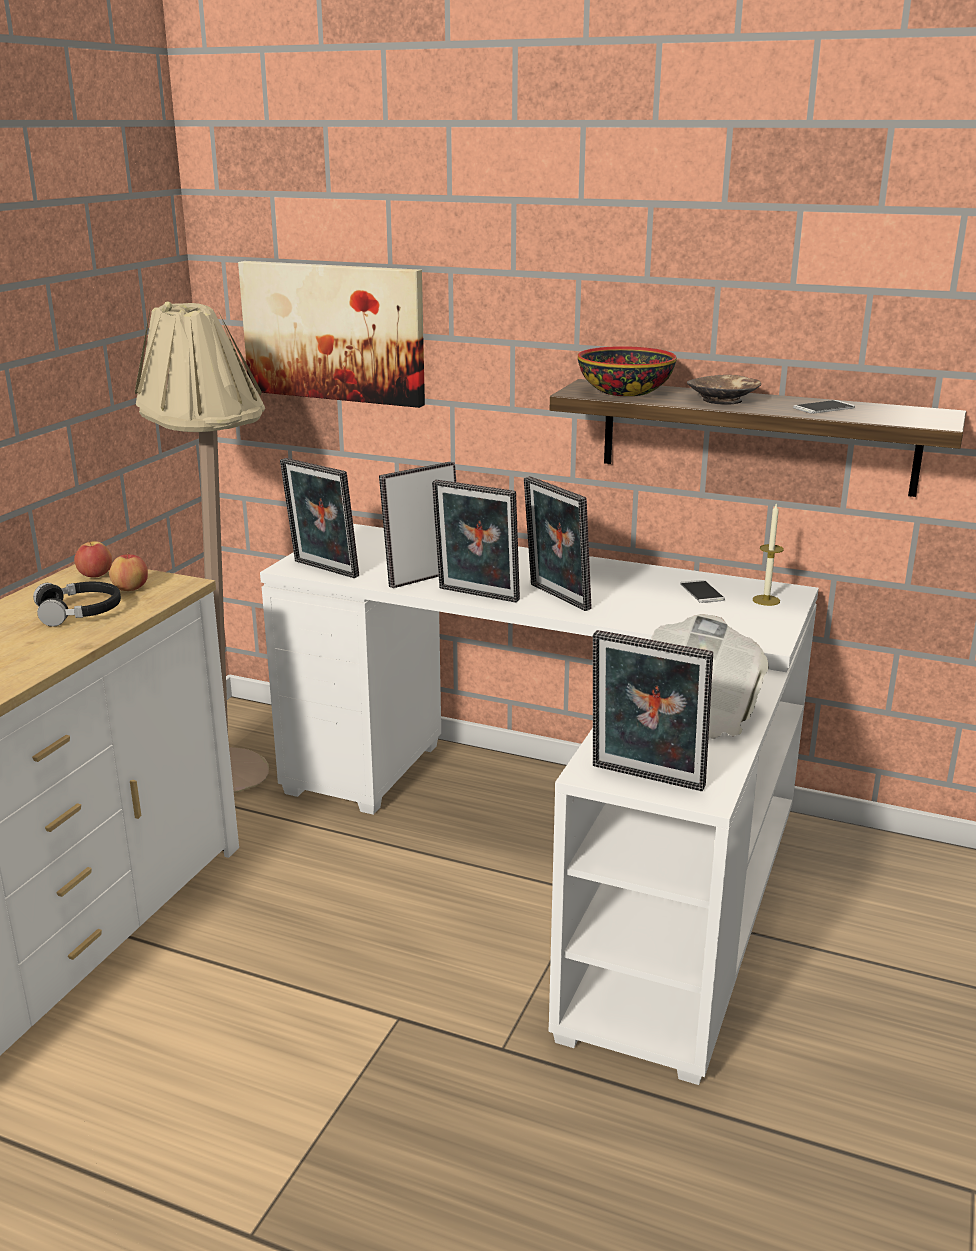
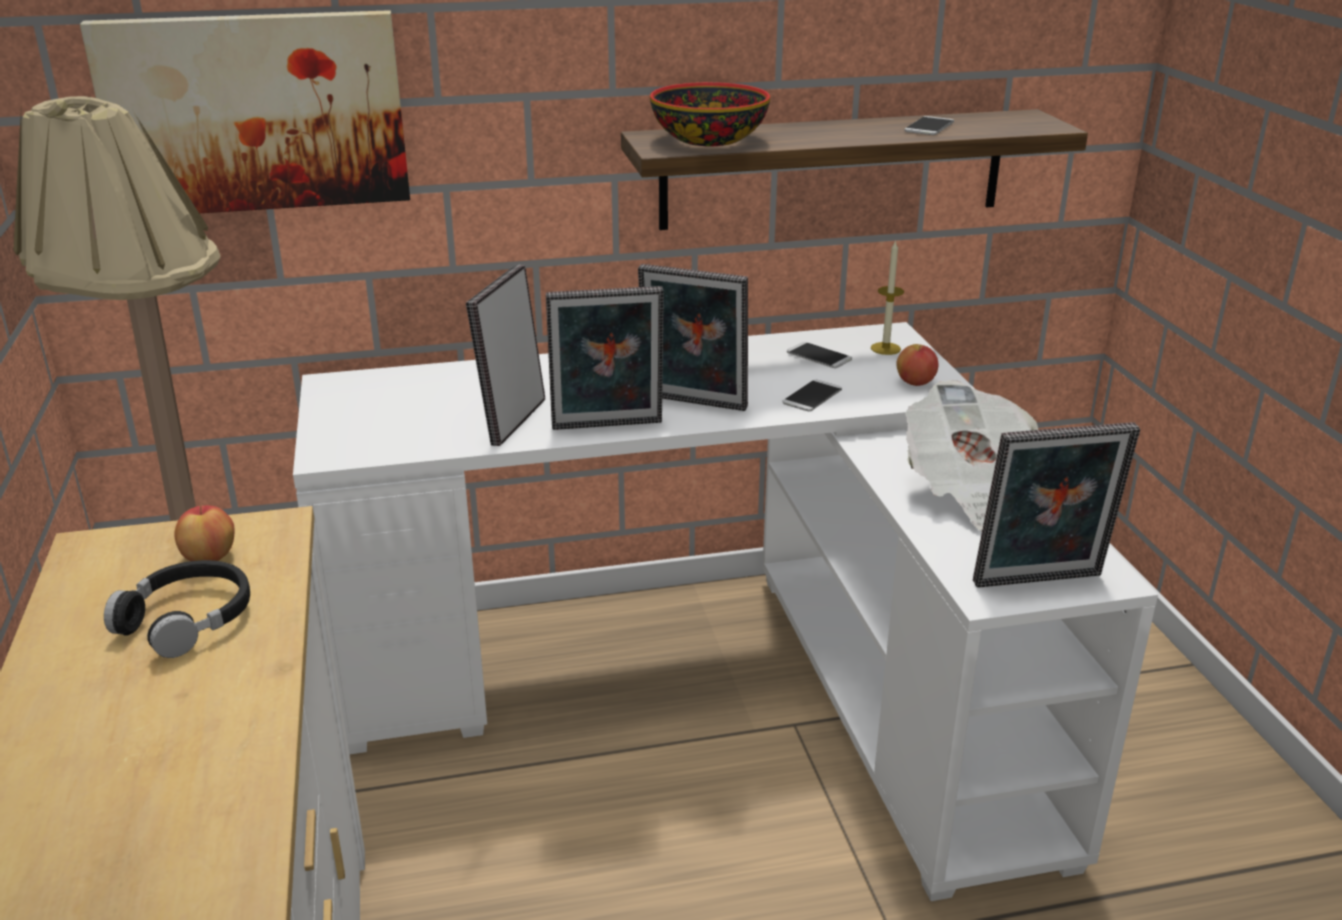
camera: 35 degrees left, 5 degrees up
apple [74,541,112,577] -> apple moved to [896,344,939,386]
picture frame [280,458,359,578] -> none
brown bowl [687,375,761,405] -> none
none -> phone [783,380,842,411]

